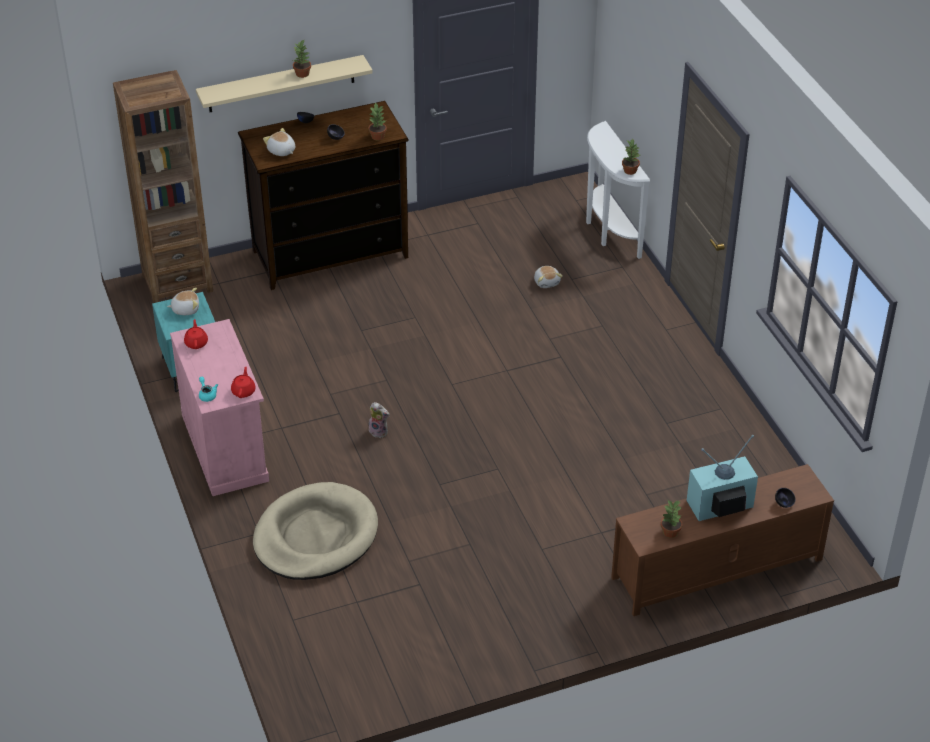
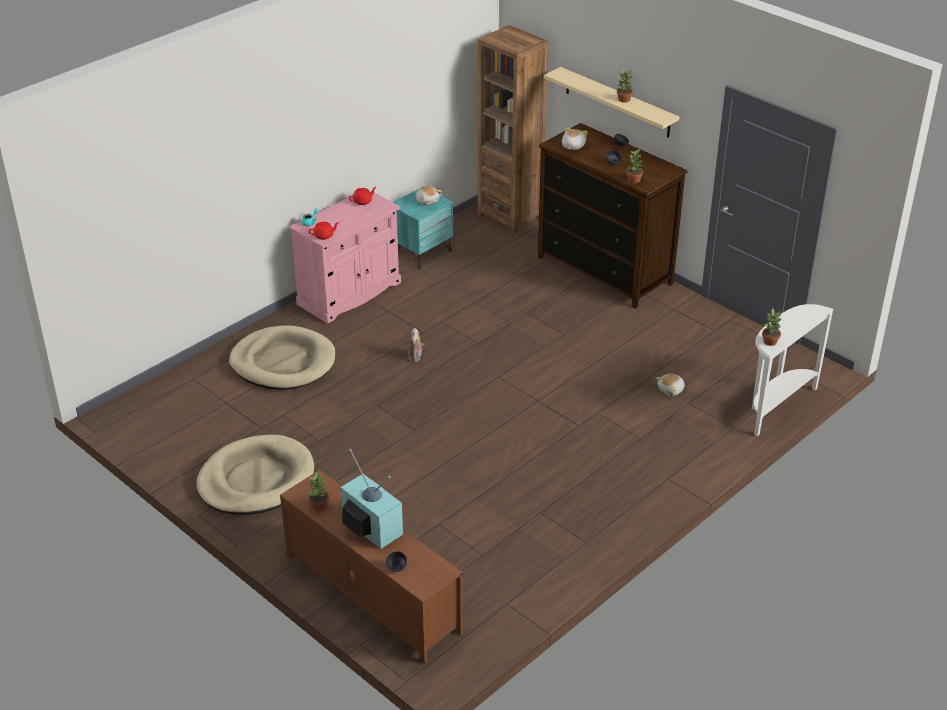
camera: 65 degrees right, 5 degrees down
none -> beige dog bed [196,435,314,515]

